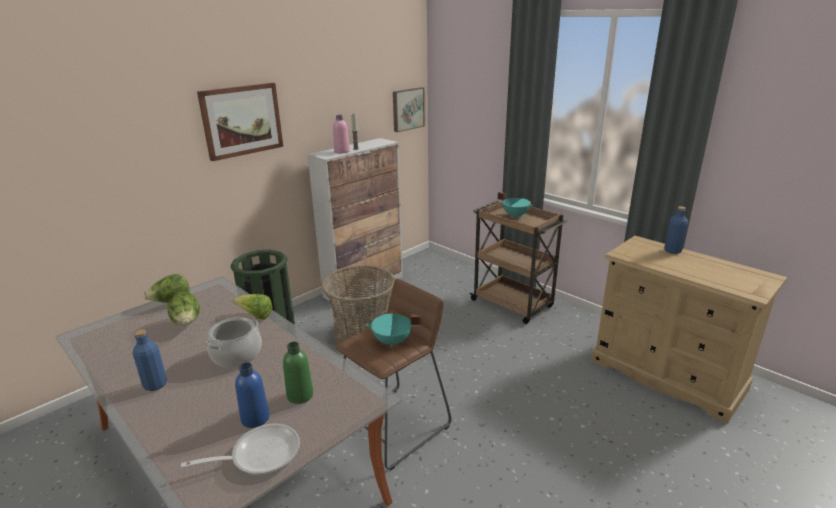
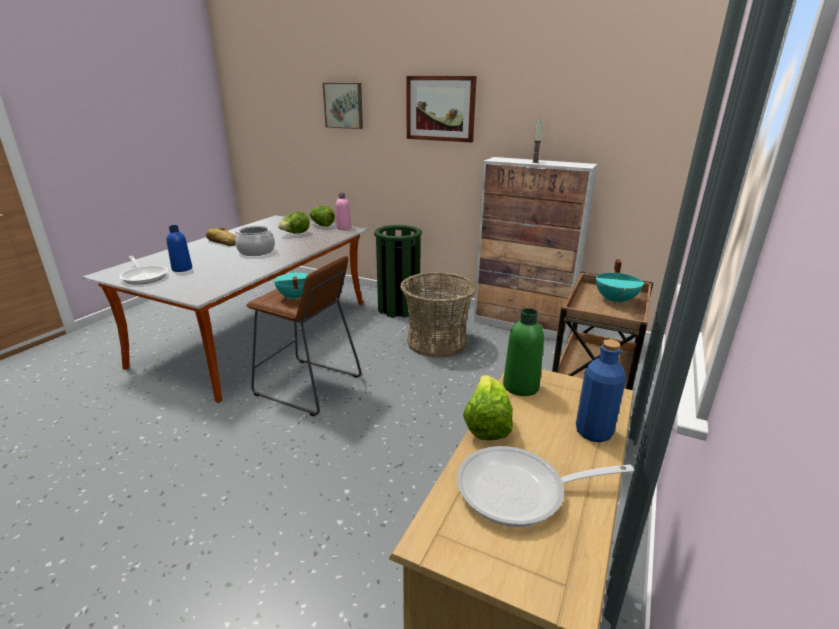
camera: 70 degrees right, 0 degrees up
blue bottle [133,329,167,391] -> bread [206,228,236,246]
lettuce [232,294,273,320] -> lettuce moved to [463,375,513,441]
green bottle [283,342,313,404] -> green bottle moved to [503,308,544,396]
pink bottle [333,115,350,153] -> pink bottle moved to [336,193,351,230]
picture [393,87,425,132] -> picture moved to [323,83,363,129]
none -> frying pan [457,446,634,527]

